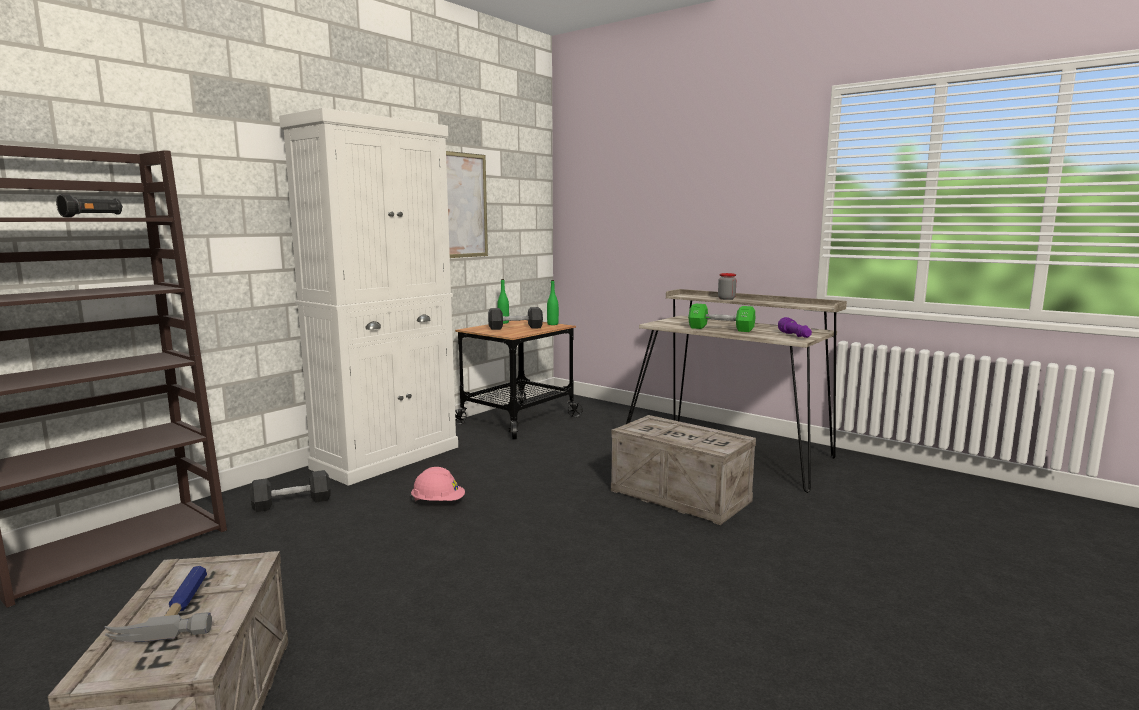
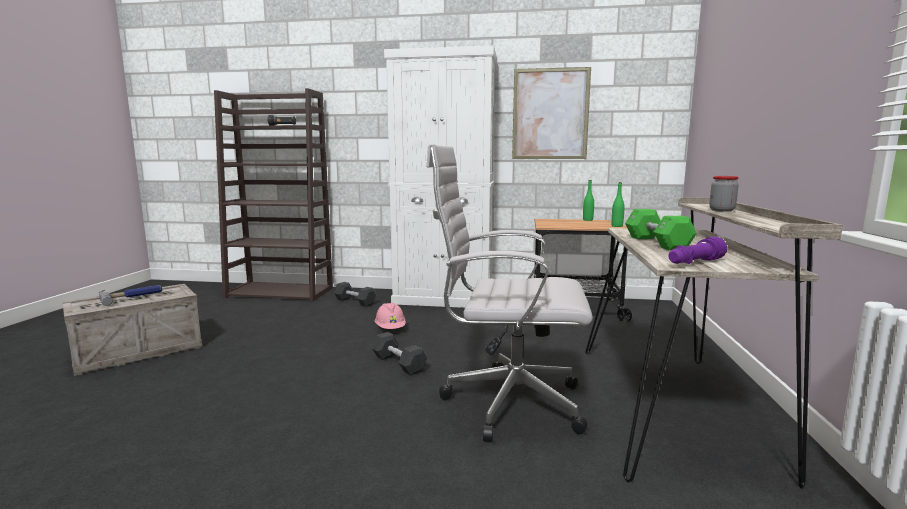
camera: 60 degrees right, 0 degrees up
black dumbbell [488,307,543,330] -> black dumbbell moved to [371,332,428,375]
crate [611,415,756,525] -> white office chair [426,144,593,442]

